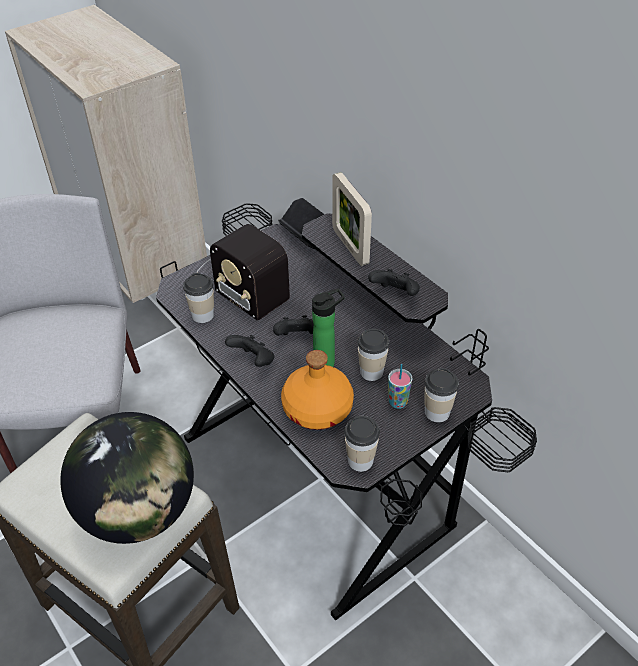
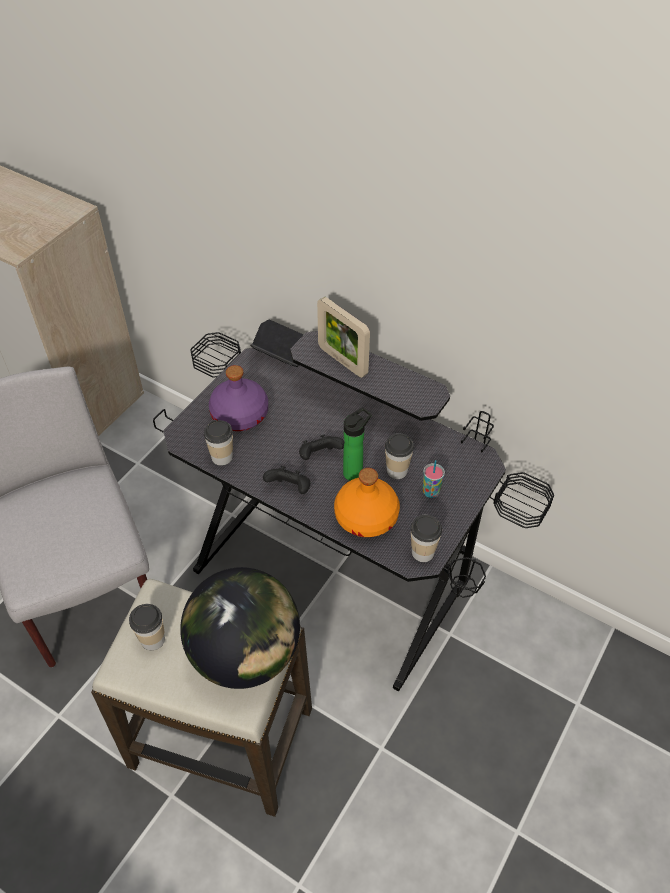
camera: 20 degrees left, 5 degrees up
radio [196,224,290,321] -> purple bottle [209,365,268,431]
black game controller [368,269,420,296] -> none
cup [424,368,459,422] -> cup moved to [129,604,165,650]

